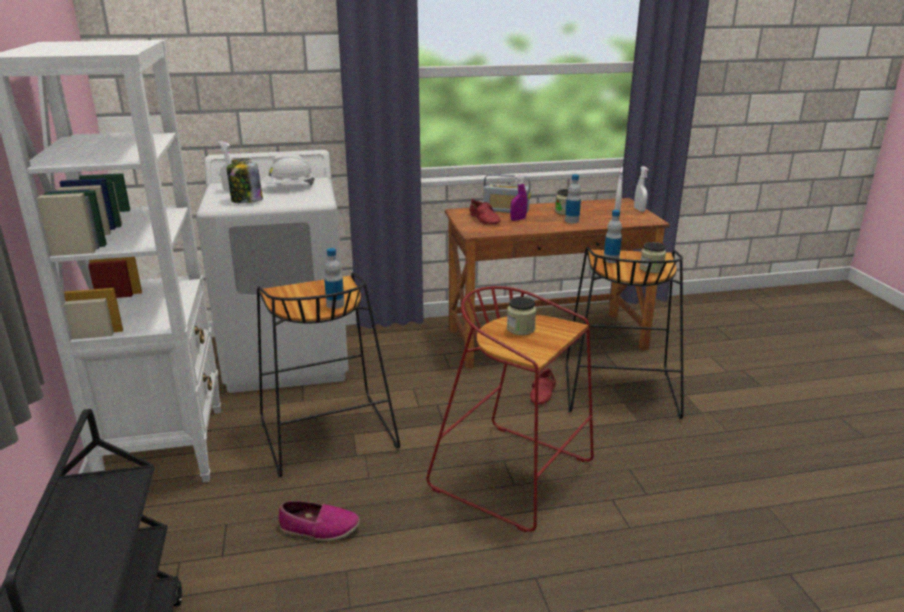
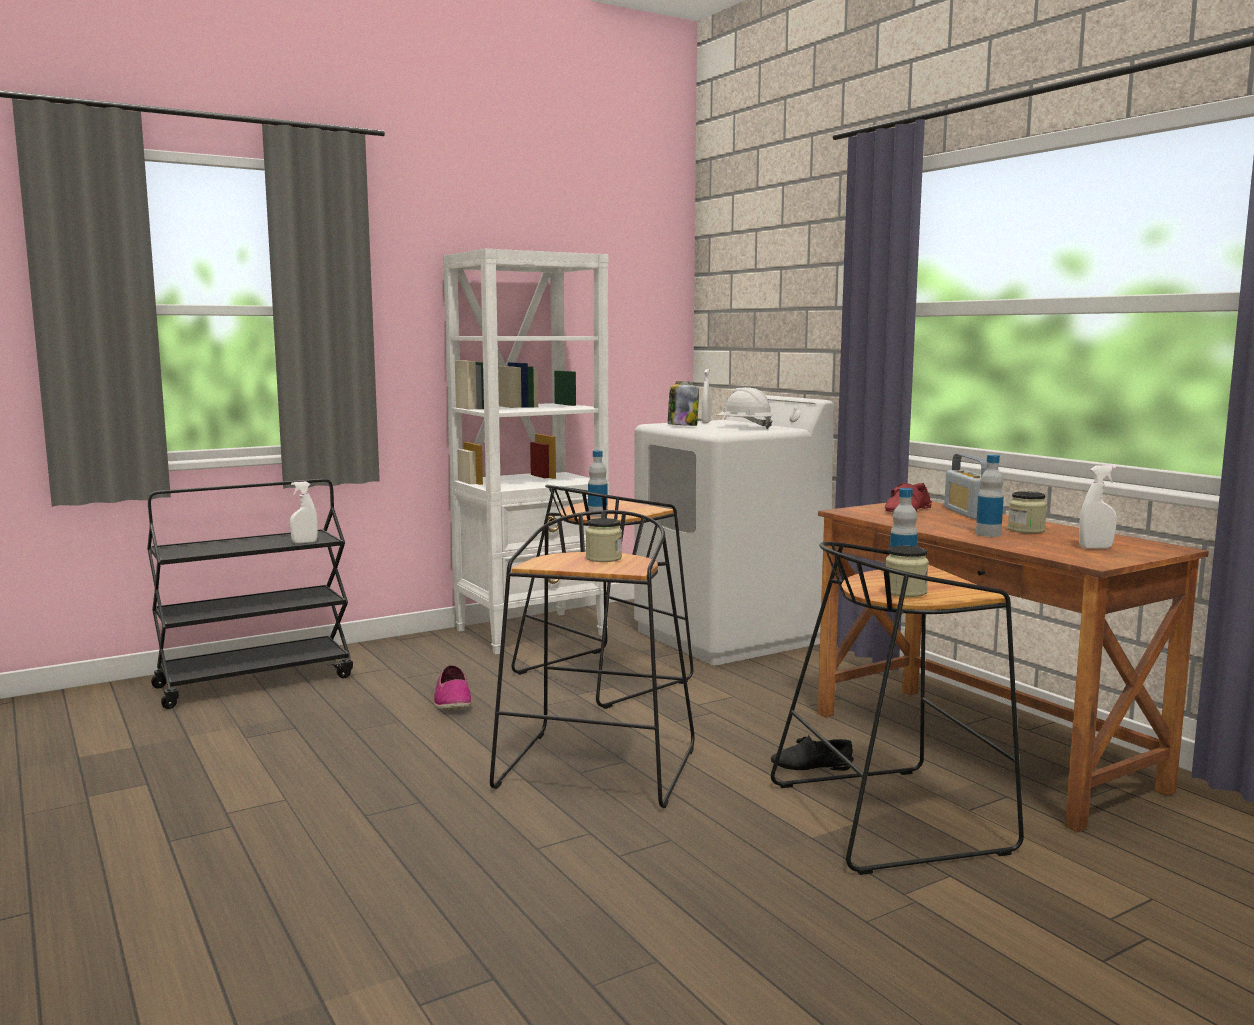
camera: 70 degrees right, 15 degrees down
red stool [426,286,594,533] -> black stool [490,510,694,808]
purple spray bottle [510,175,527,221] -> none
red shoe [530,368,556,405] -> black shoe [771,735,854,771]
white spray bottle [634,166,649,212] -> white spray bottle moved to [290,481,318,543]

